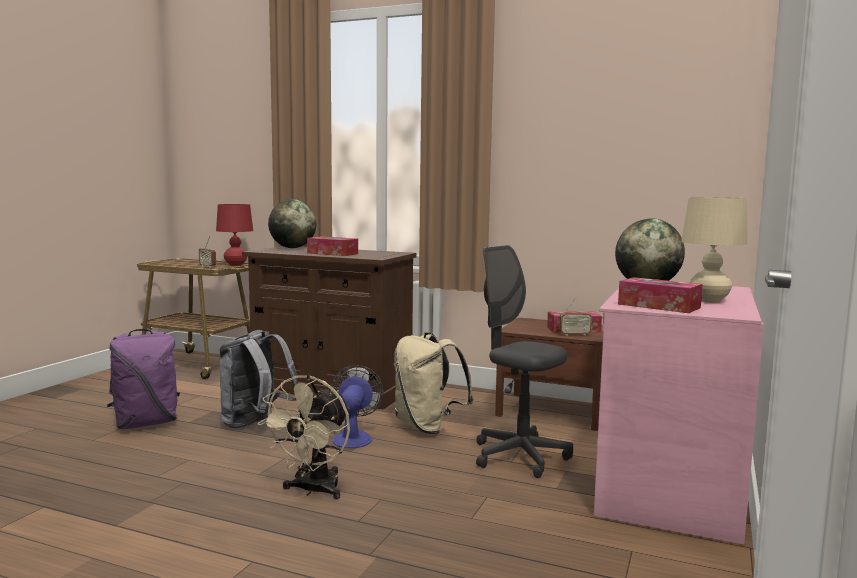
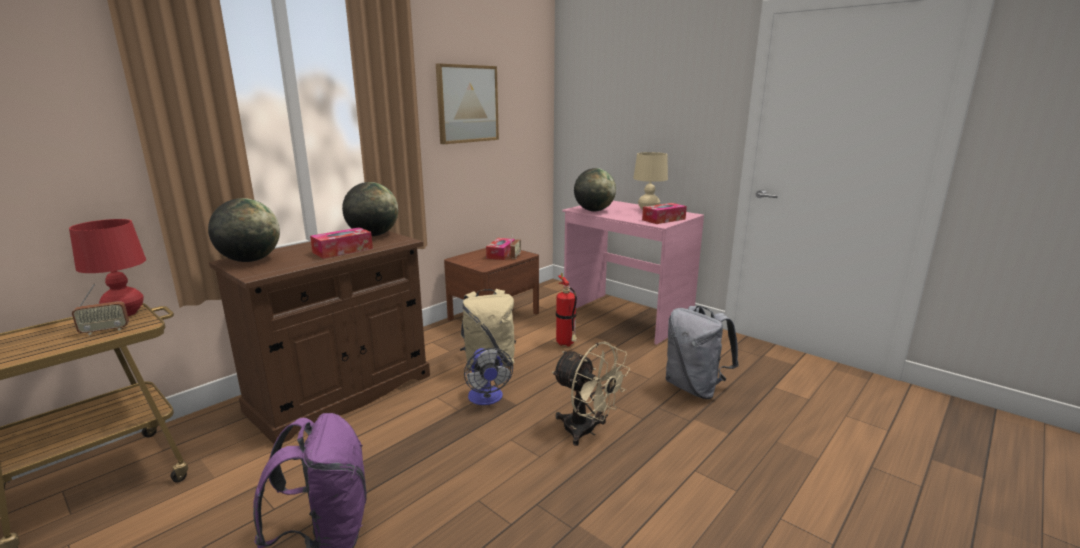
camera: 70 degrees left, 10 degrees up
grey backpack [220,330,298,428] -> grey backpack moved to [665,306,739,399]
fan [332,365,384,448] -> fan turned 135 degrees counterclockwise [464,348,513,405]
grey office chair [476,245,573,478] -> fire extinguisher [556,273,577,347]
none -> globe [342,182,398,236]
none -> picture [436,63,499,144]

